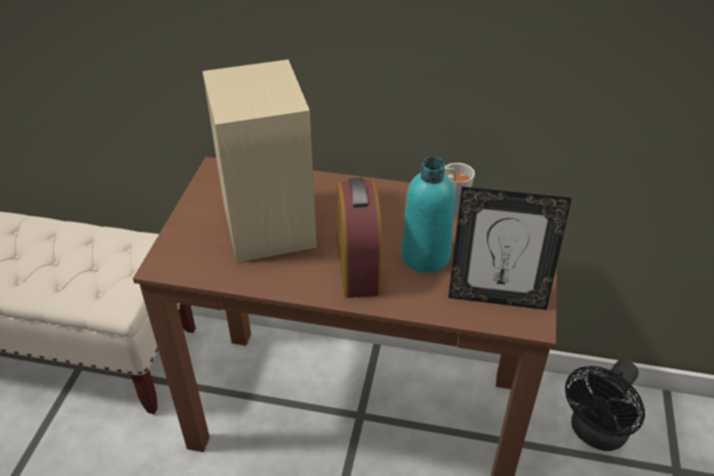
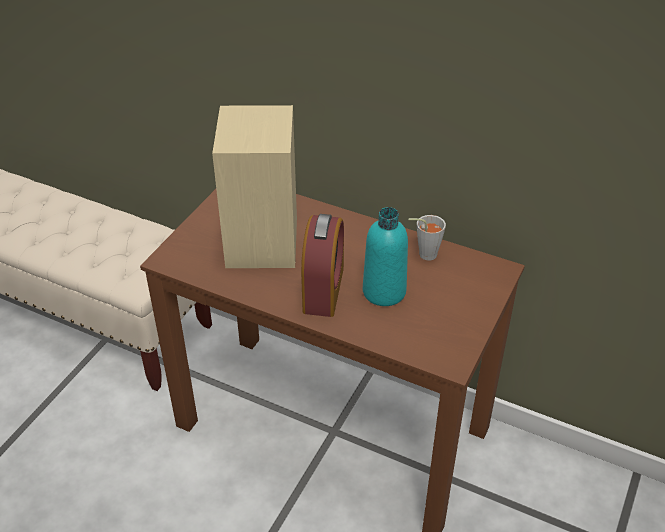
camera: 15 degrees right, 0 degrees up
picture frame [448,187,572,310] -> none
black fan [565,359,645,451] -> none

